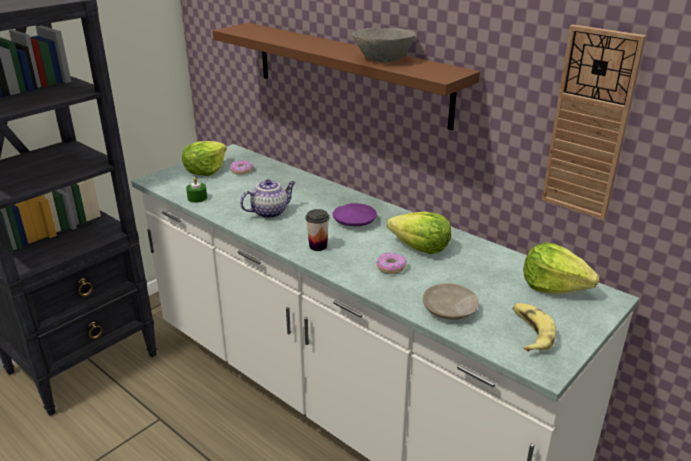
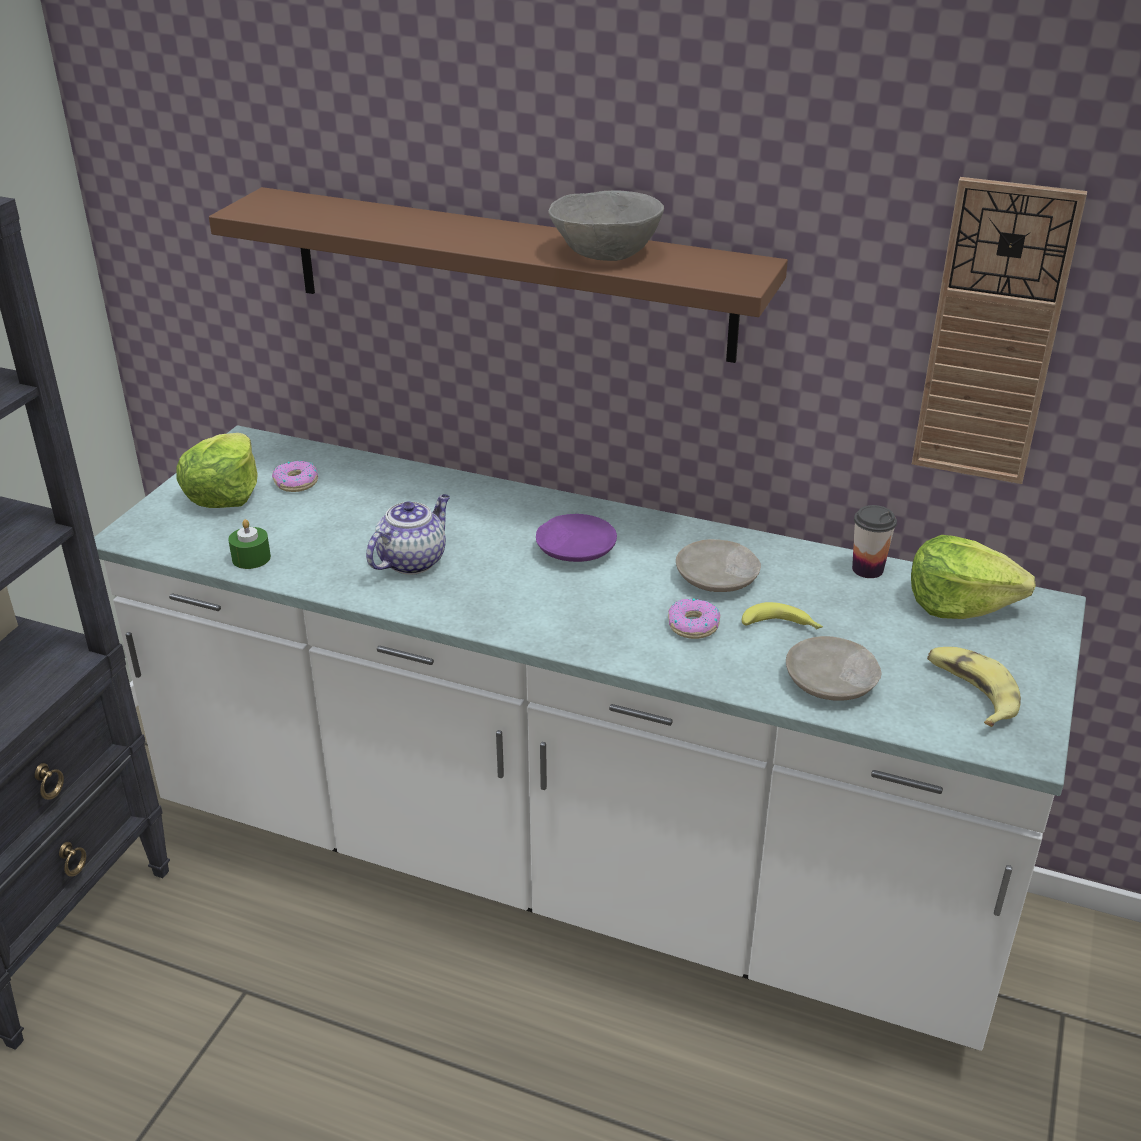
camera: 20 degrees left, 5 degrees up
cup [305,209,329,251] -> cup moved to [852,505,897,578]
lettuce [387,212,451,254] -> beige plate [676,539,761,592]
none -> banana [742,602,823,629]

